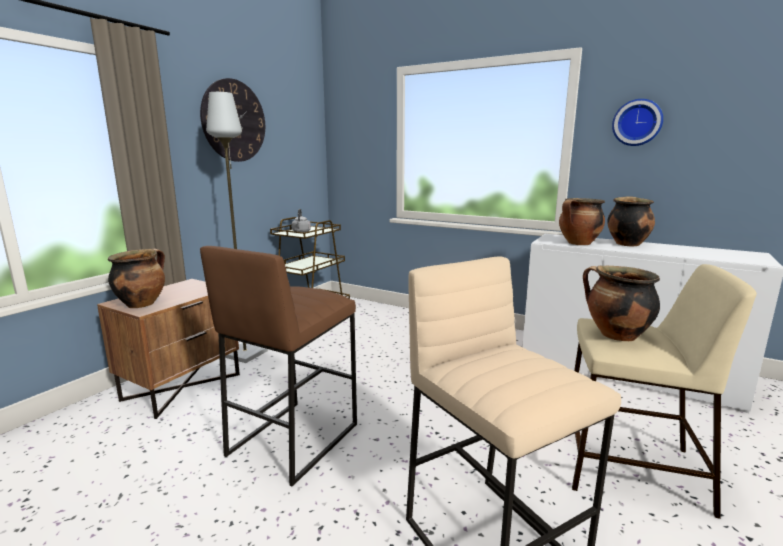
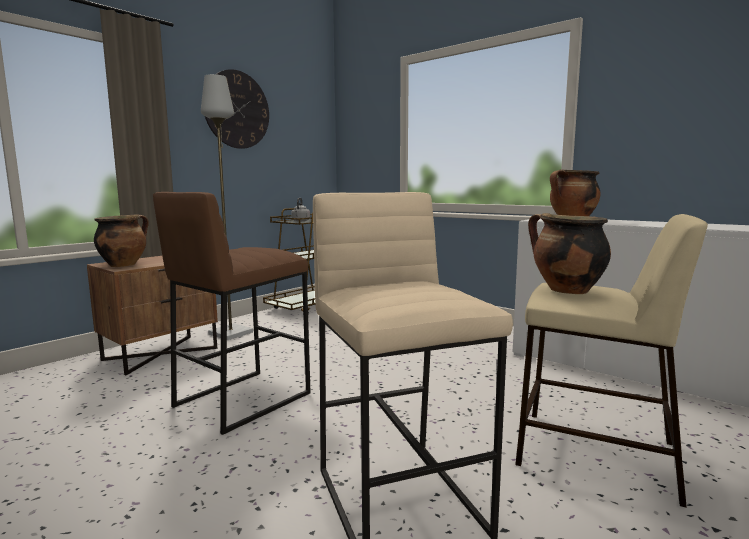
camera: 10 degrees right, 5 degrees down
cooking pot [607,196,655,246] -> none
wall clock [612,99,663,146] -> none

